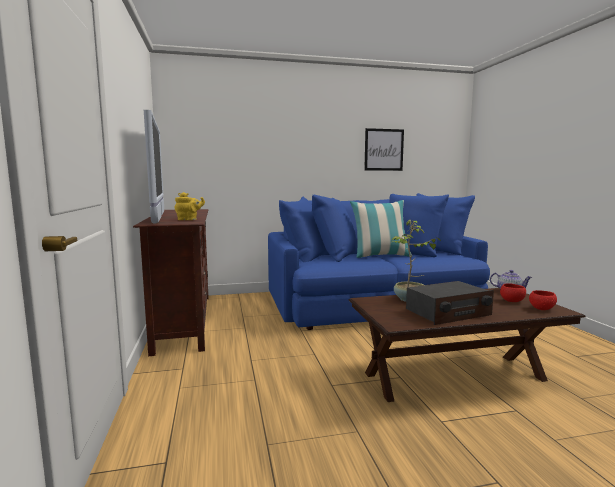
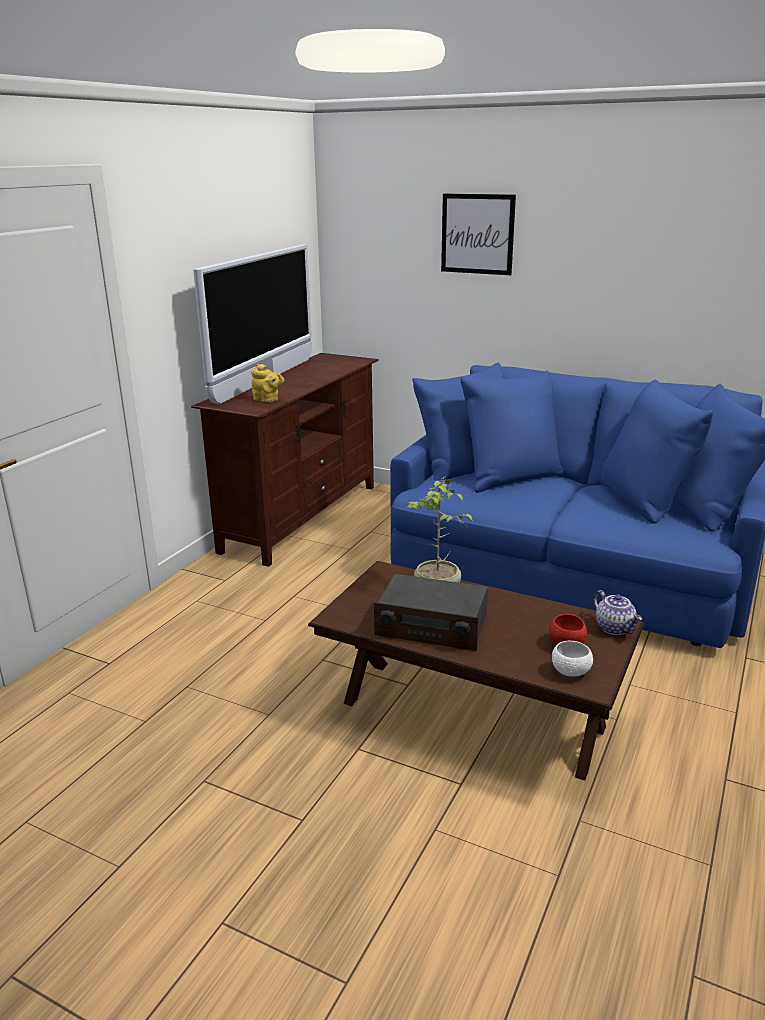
camera: 40 degrees right, 15 degrees up
pillow [350,200,412,258] -> none
picture [364,128,404,171] -> picture moved to [441,194,516,275]
red bowl [529,290,557,310] -> white bowl [552,641,593,677]

